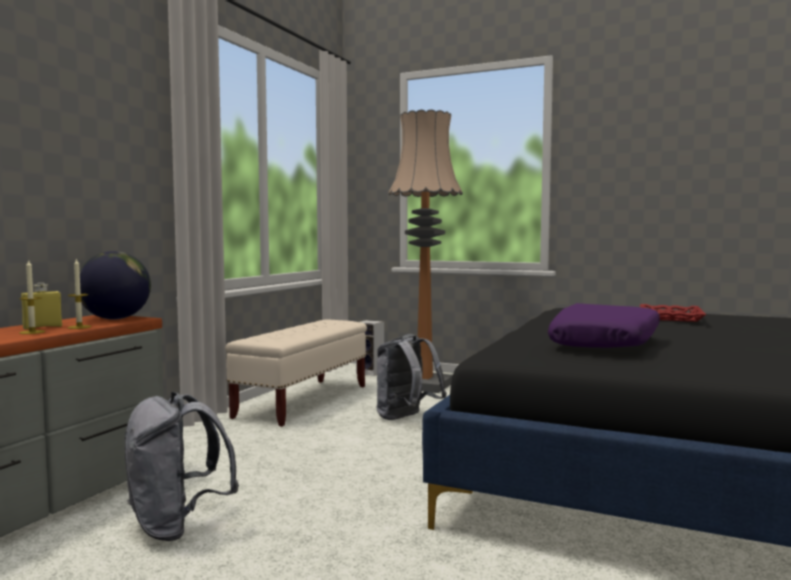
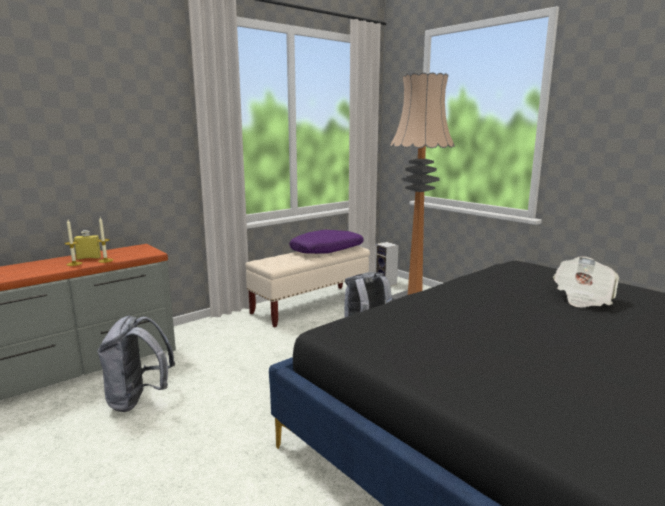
camera: 25 degrees right, 10 degrees up
globe [80,251,151,320] -> none
purple pillow [548,303,660,348] -> purple pillow moved to [289,230,364,254]
red tray [640,304,706,322] -> newspaper [553,256,619,307]

